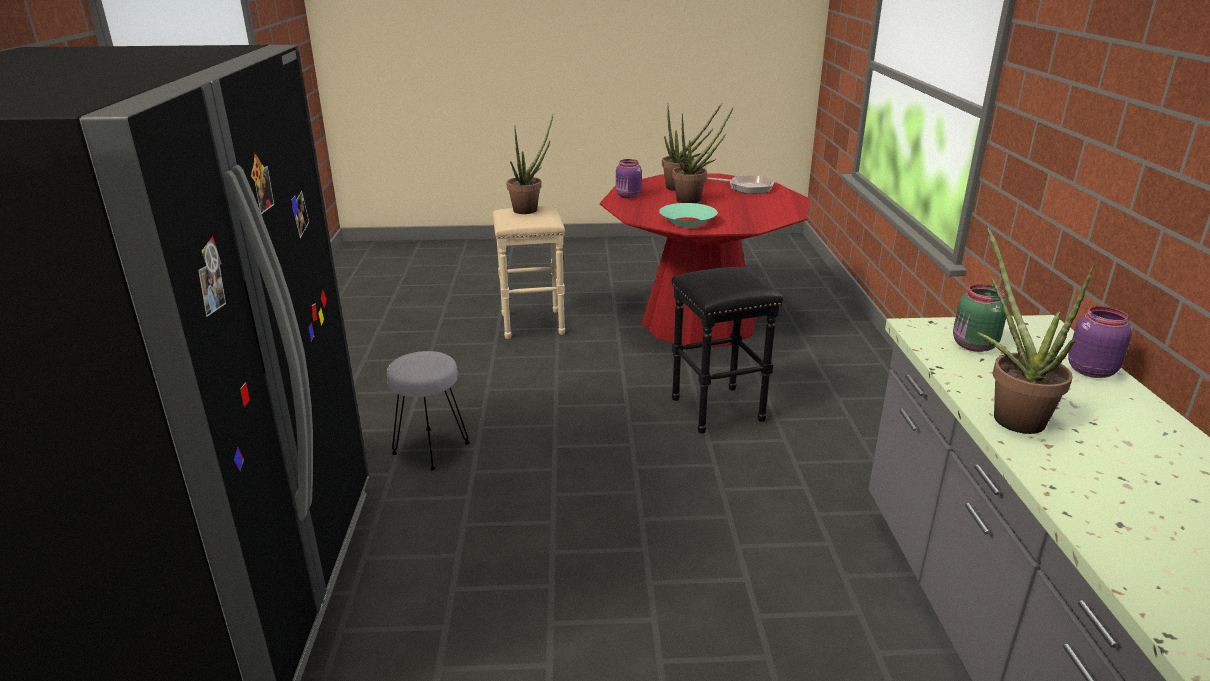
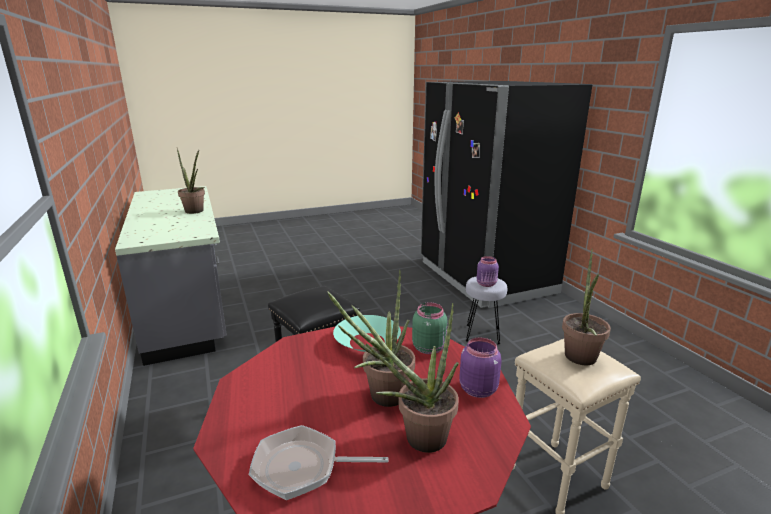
camera: 160 degrees right, 5 degrees down
green jar [953,284,1008,352] -> green jar moved to [412,303,447,354]
purple jar [1068,306,1132,378] -> purple jar moved to [477,256,499,287]

